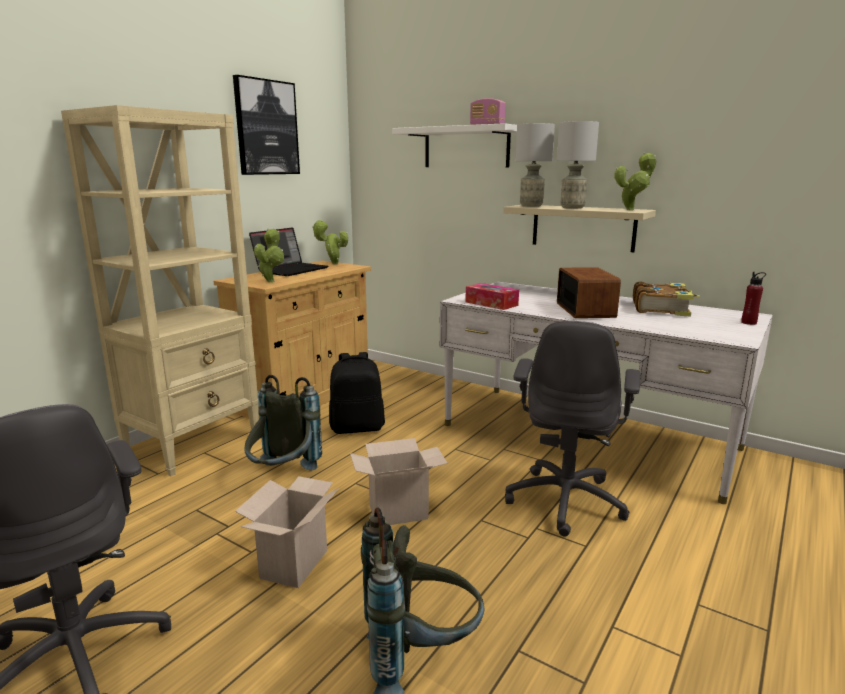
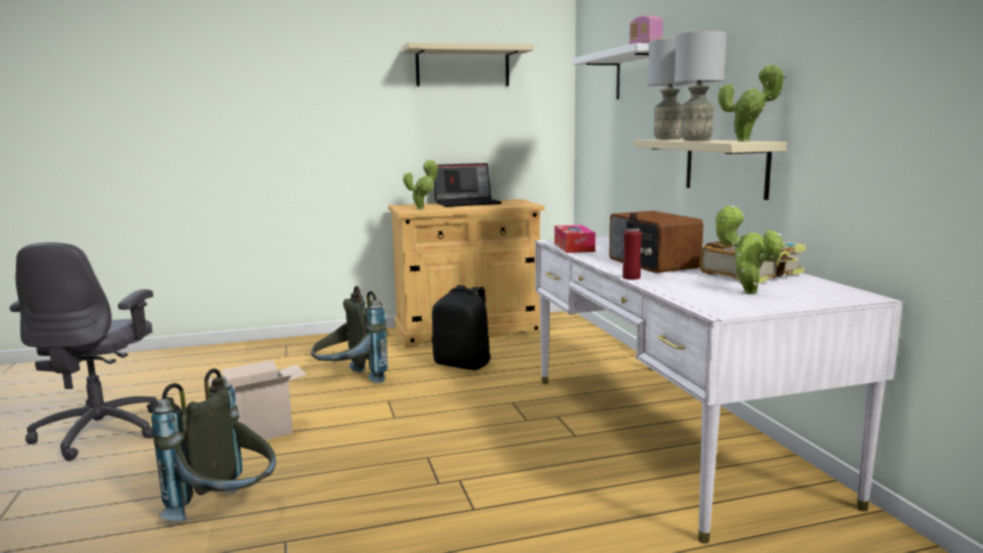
camera: 40 degrees right, 5 degrees down
beige bookcase [61,105,259,476] -> none
picture [233,75,300,175] -> beige shelf [401,42,534,86]
potted plant [312,220,348,265] -> potted plant moved to [714,205,783,294]
cardboard box [350,438,448,525] -> none
grey office chair [505,321,640,537] -> none
radio [557,267,621,318] -> radio turned 120 degrees clockwise [609,211,703,273]
red bottle [741,272,766,325] -> red bottle moved to [623,213,642,280]

